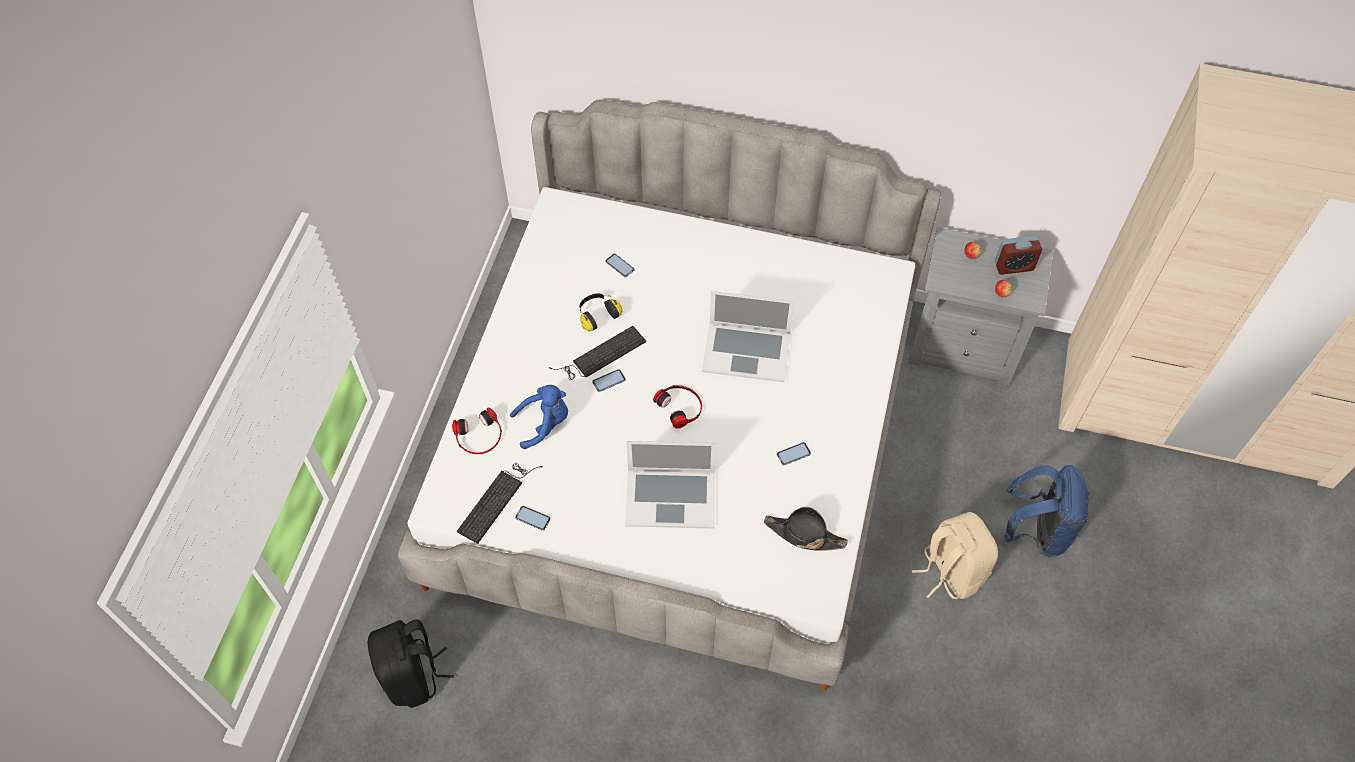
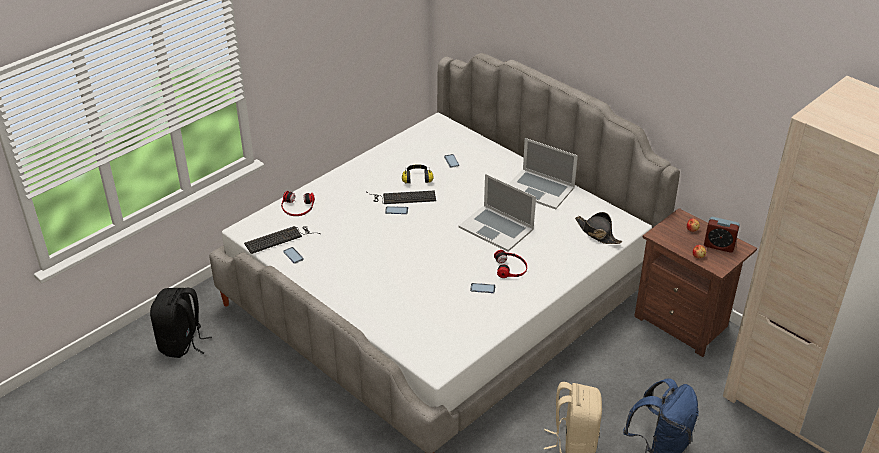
camera: 30 degrees right, 20 degrees down
blue plush toy [510,385,568,449] -> none
laptop [625,441,717,529] -> laptop moved to [509,138,578,210]
headphones [653,385,702,429] -> headphones moved to [494,250,527,278]
black hat [764,507,848,551] -> black hat moved to [575,212,622,244]
grey nightstand [908,227,1054,385] -> brown nightstand [634,208,757,357]

